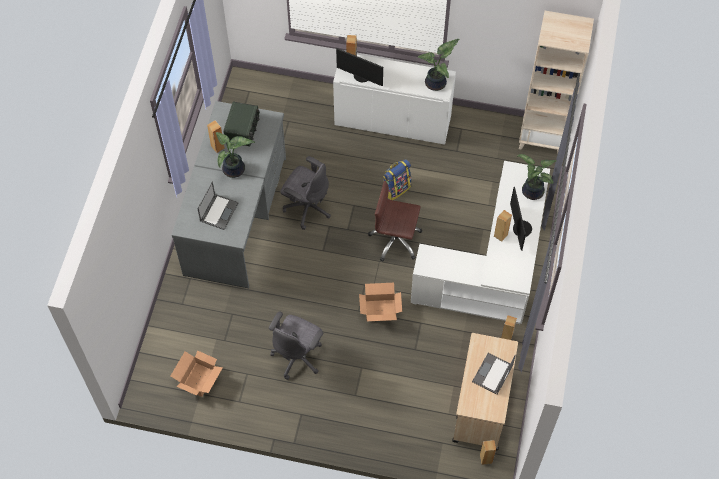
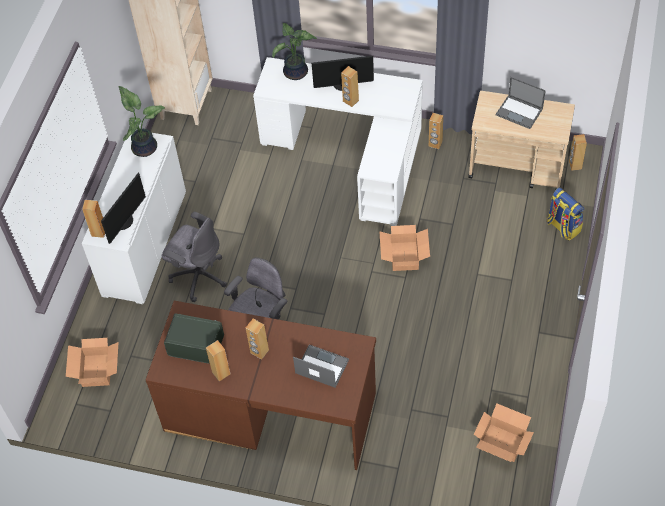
camera: 85 degrees left, 5 degrees down
grey desk [172,101,286,288] -> brown desk [146,301,376,470]
potted plant [216,132,255,178] -> brown speaker [246,319,269,360]
grey office chair [269,311,323,380] -> grey office chair moved to [161,212,227,302]
brown office chair [368,181,422,262] -> none
backpack [383,159,412,200] -> backpack moved to [547,187,584,241]
none -> cardboard box [66,338,119,387]

